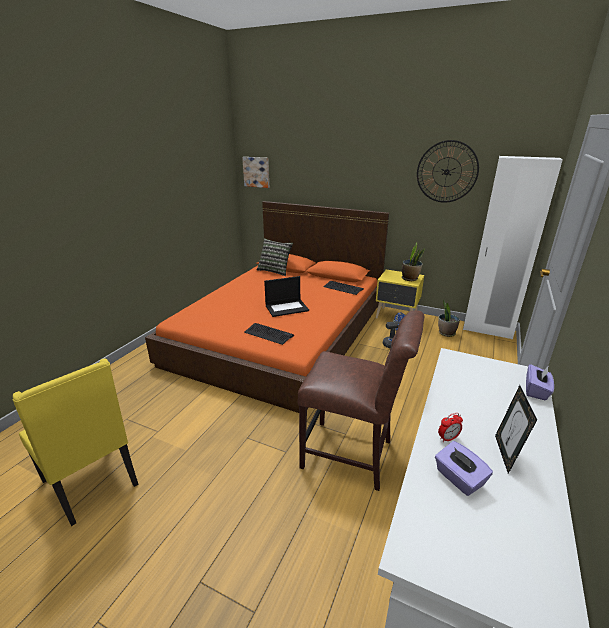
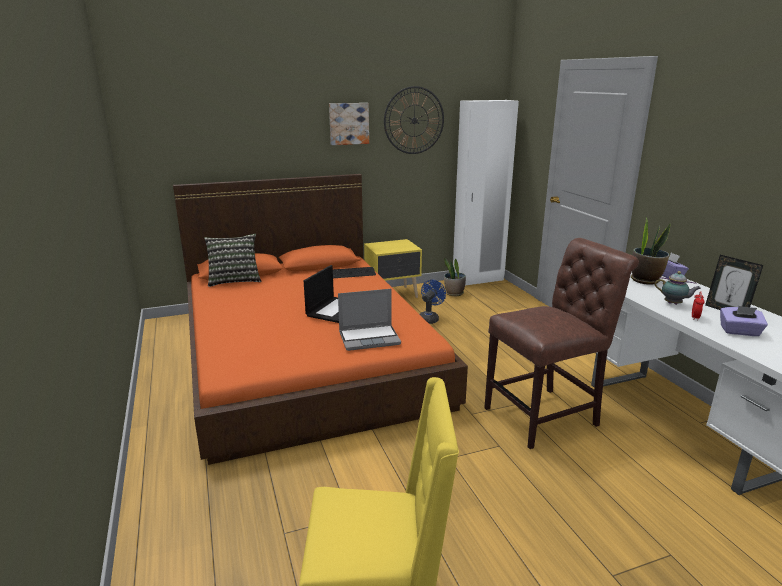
camera: 45 degrees left, 5 degrees down
picture [242,157,269,188] -> picture moved to [329,103,369,145]
keyboard [244,323,294,345] -> laptop [338,289,401,351]
potted plant [402,242,425,281] -> potted plant moved to [631,216,671,285]
none -> teapot [655,271,701,305]

